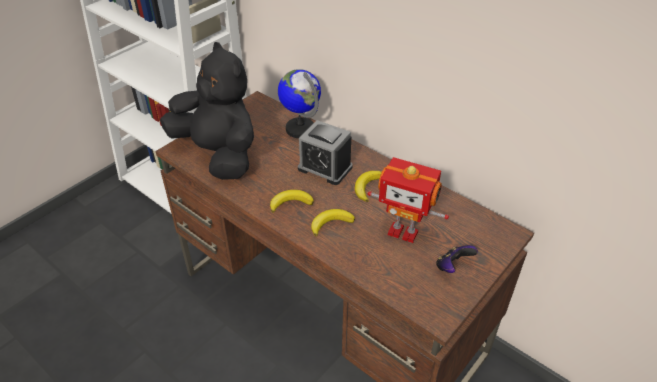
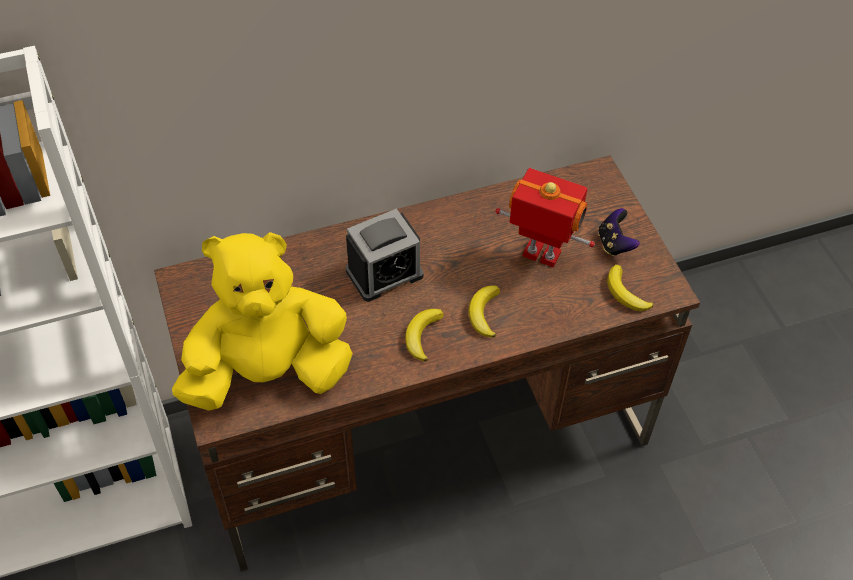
camera: 60 degrees left, 10 degrees up
black plush toy [160,42,254,180] -> yellow plush toy [172,232,353,411]
globe [278,69,321,138] -> none
banana [355,171,382,202] -> banana moved to [607,265,653,311]
toy robot [368,157,449,243] -> toy robot turned 120 degrees counterclockwise [495,168,595,267]

